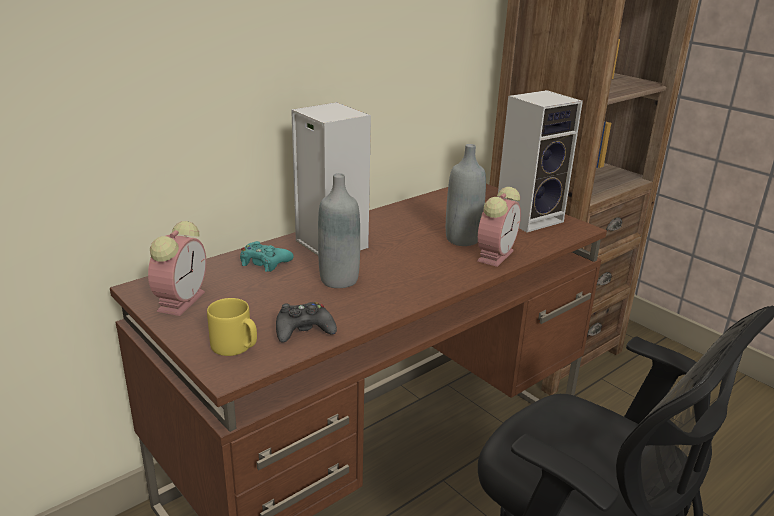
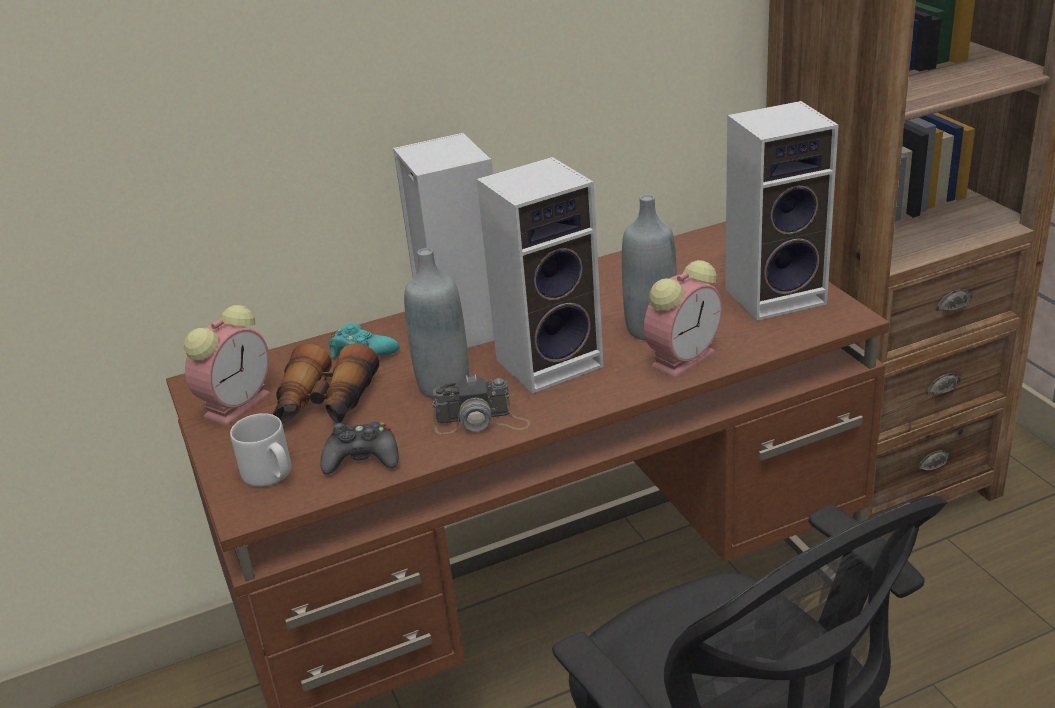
camera: 20 degrees right, 5 degrees up
yellow mug [207,298,257,356] -> grey mug [230,413,291,487]
none -> binoculars [273,343,379,423]
none -> camera [432,374,530,434]
none -> speaker [477,157,604,394]

